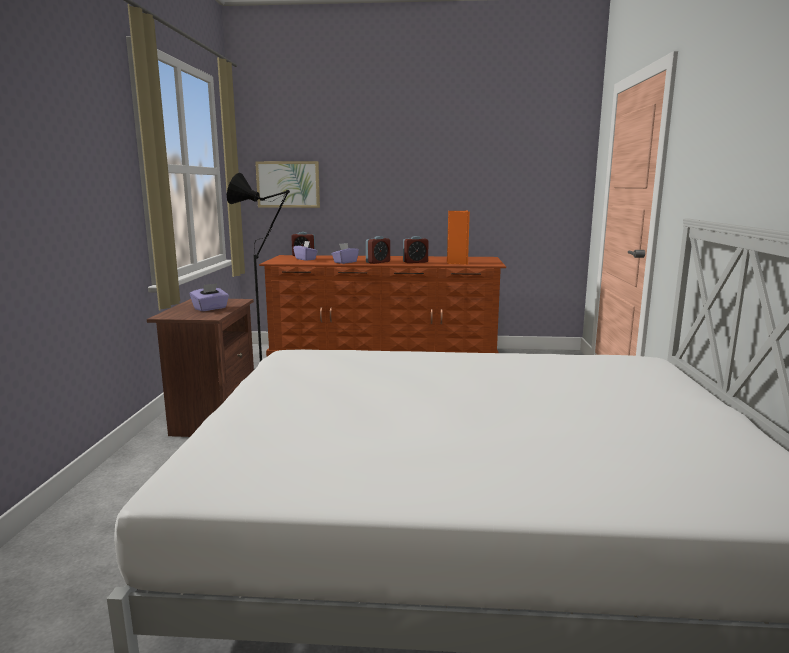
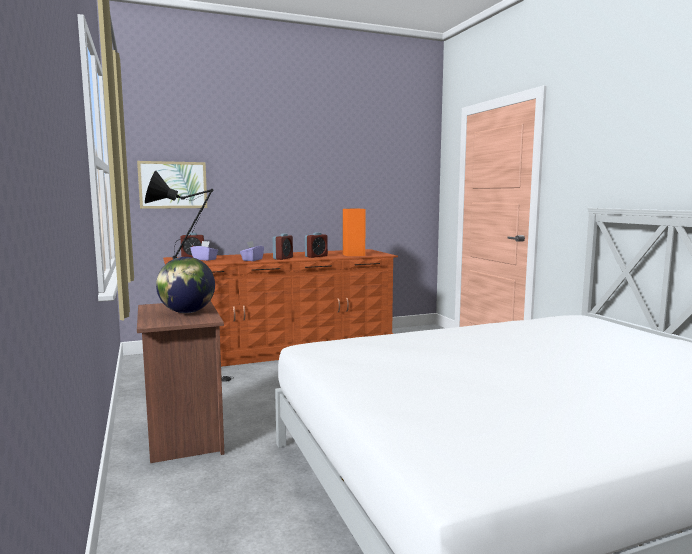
camera: 25 degrees left, 5 degrees down
purple tissue box [190,283,229,311] -> globe [156,257,215,313]

